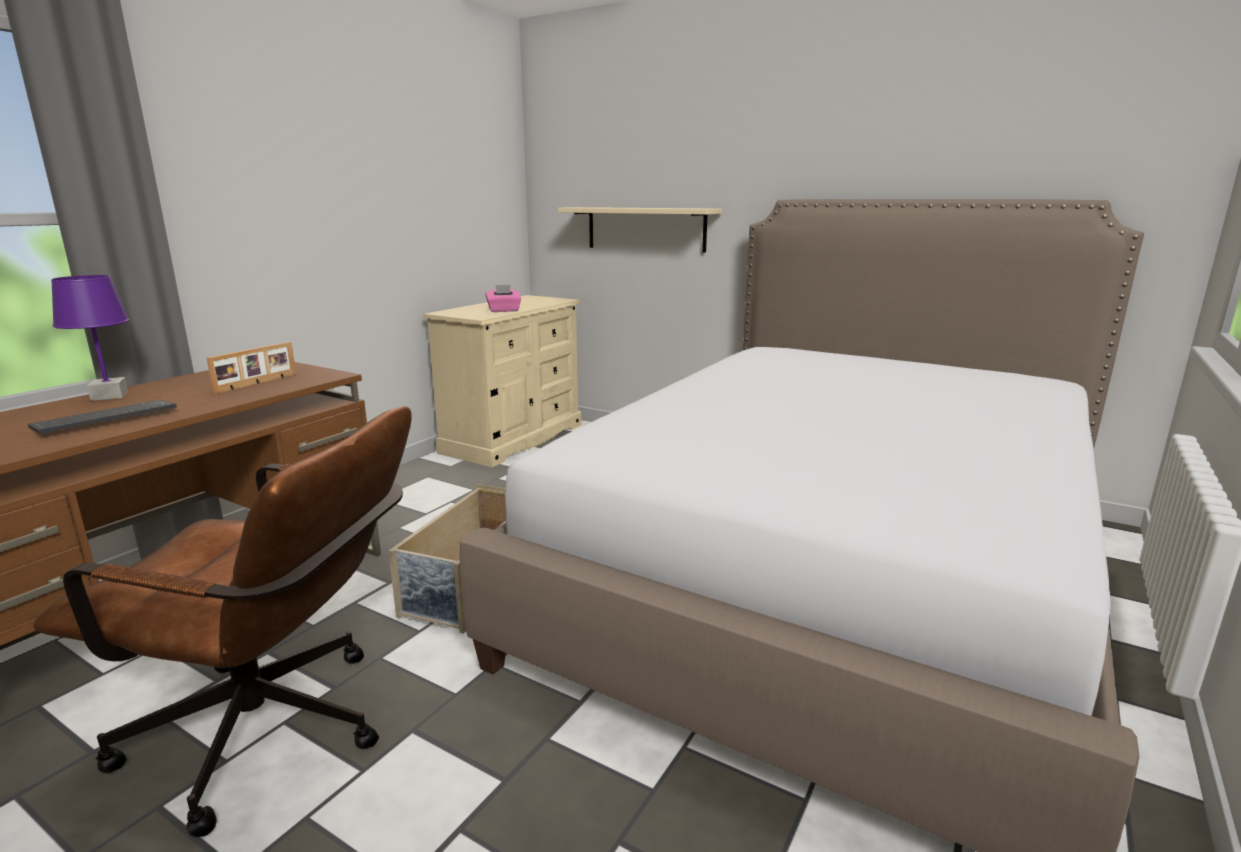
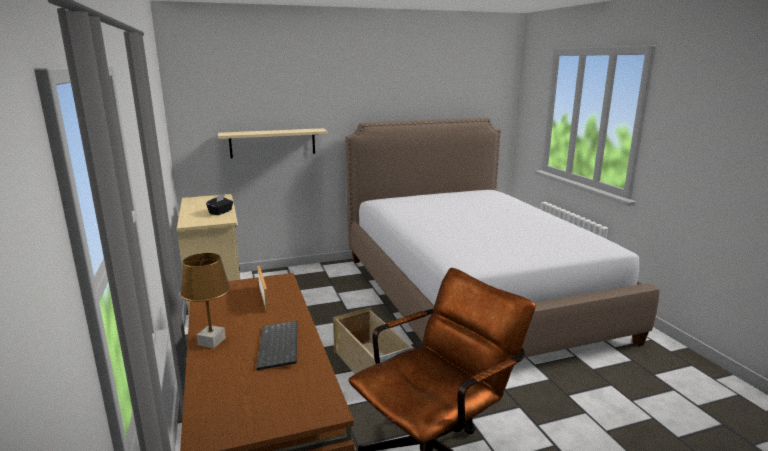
camera: 50 degrees left, 0 degrees up
purple table lamp [51,275,129,401] -> brown table lamp [180,253,230,348]
pink tissue box [485,285,521,312] -> black tissue box [206,194,233,215]

